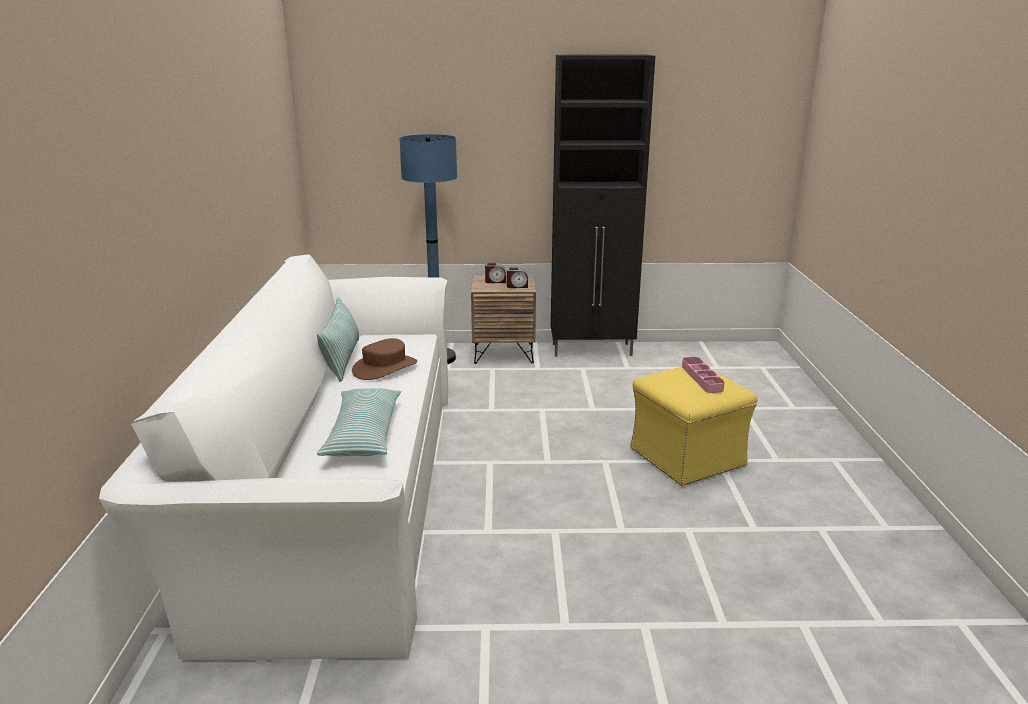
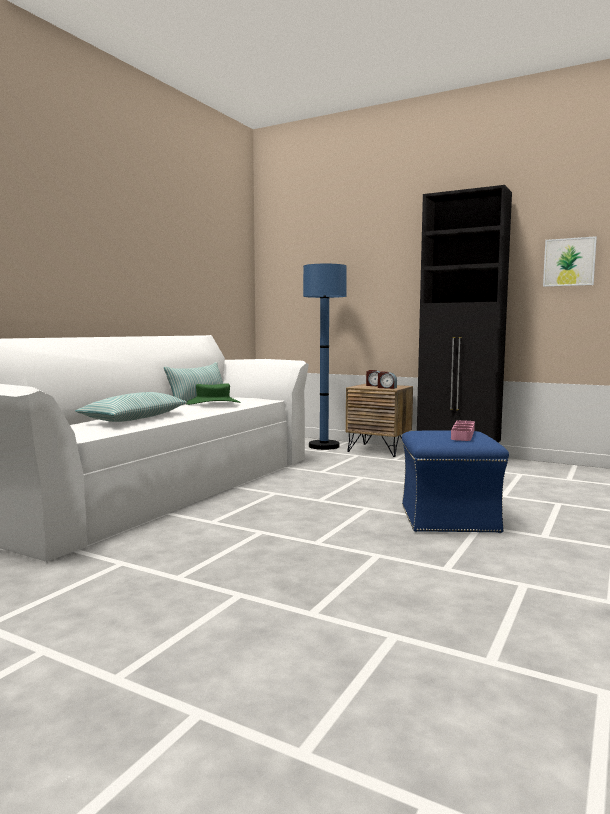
camera: 30 degrees right, 15 degrees down
brown hat [352,338,417,380] -> green hat [186,383,240,405]
yellow ottoman [630,367,758,486] -> blue ottoman [402,430,509,533]
none -> picture [543,236,597,287]

